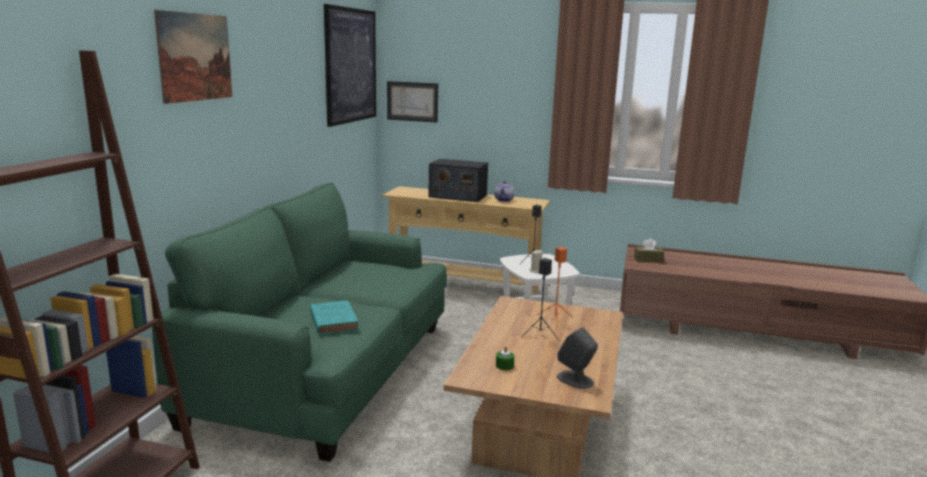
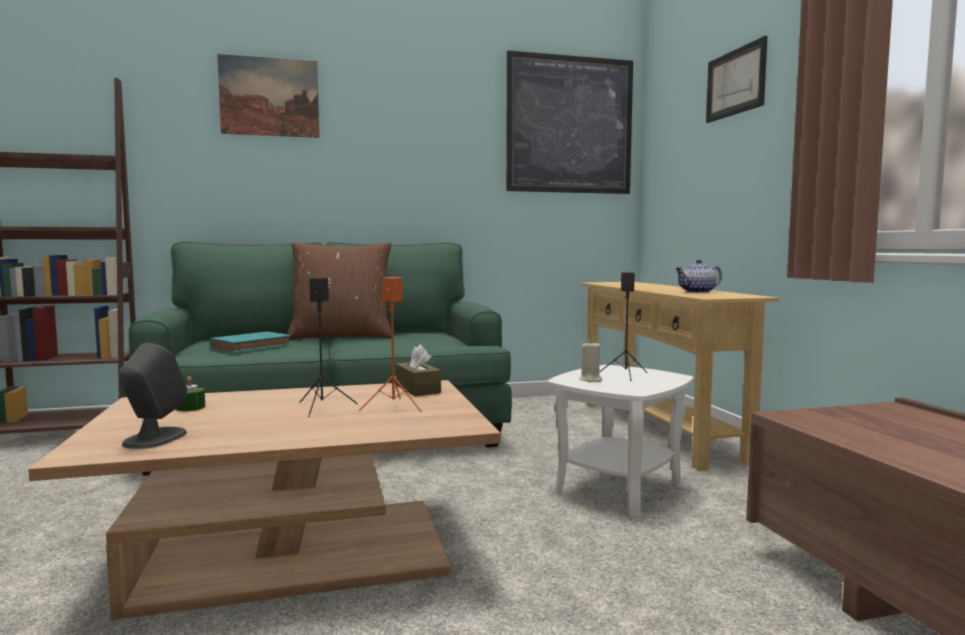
camera: 60 degrees right, 10 degrees down
picture [387,81,438,123] -> picture moved to [706,36,767,123]
radio [428,159,488,202] -> none
brown tissue box [634,238,664,263] -> brown tissue box moved to [396,344,441,396]
none -> brown pillow [287,243,392,340]

